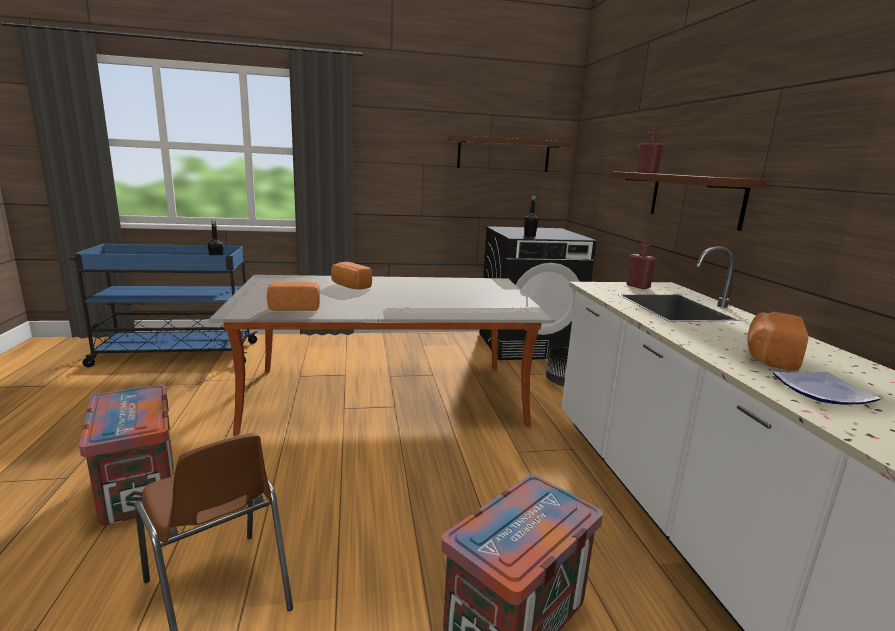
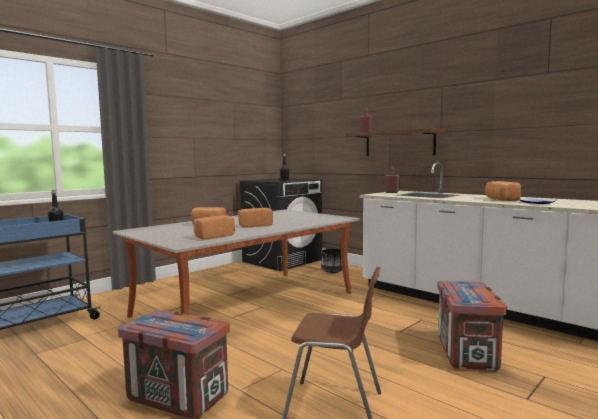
camera: 35 degrees left, 10 degrees down
brown shelf [447,135,573,172] -> none
none -> bread [238,208,273,227]

